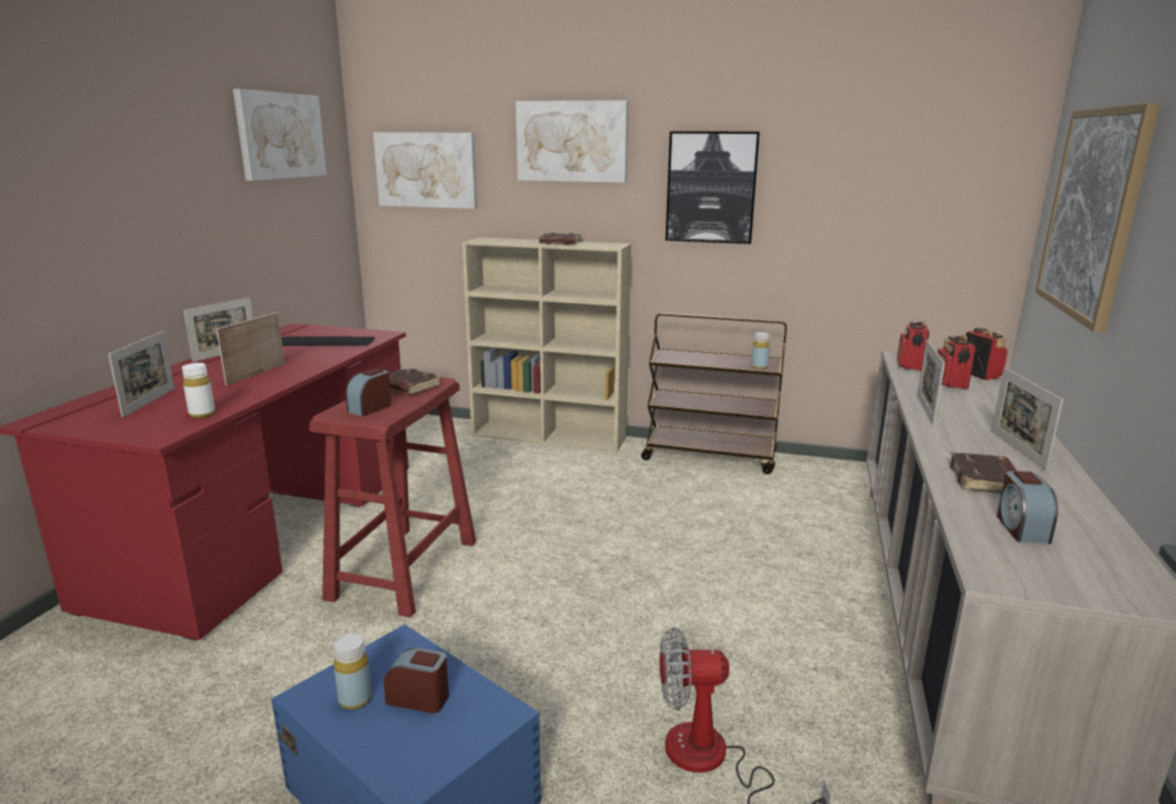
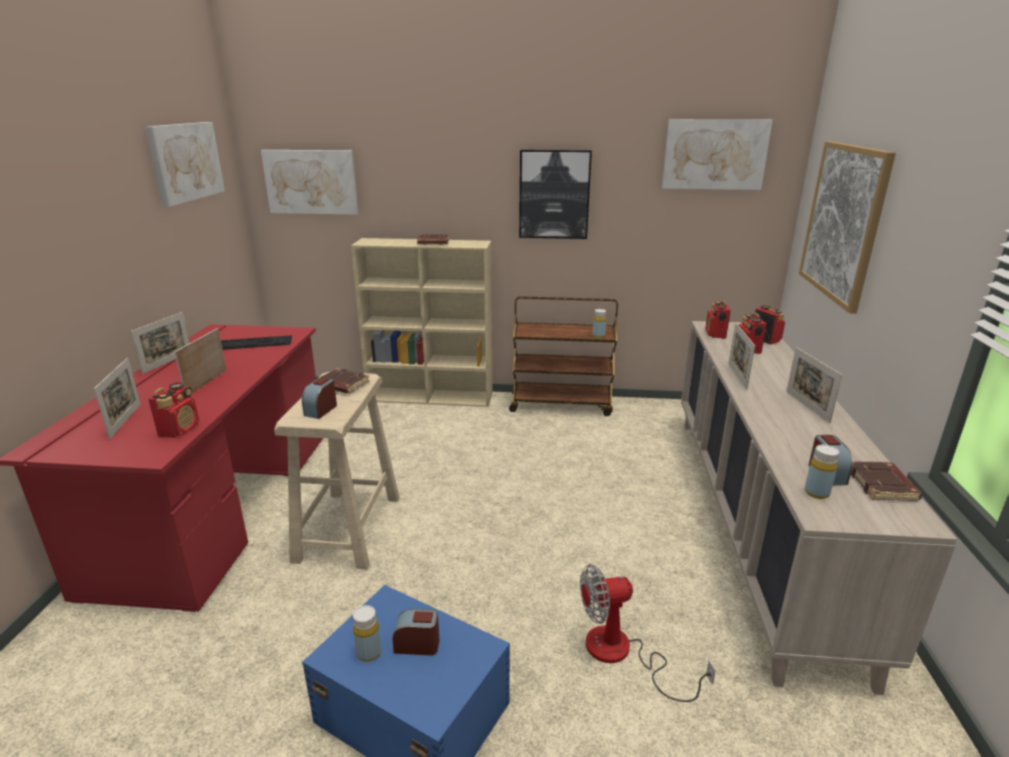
camera: 10 degrees left, 5 degrees up
white bottle [182,363,215,418] -> radio [149,383,199,438]
red stool [309,377,476,618] -> beige stool [274,372,400,569]
picture [516,100,628,183] -> picture moved to [662,119,773,190]
brown book [949,452,1017,493] -> brown book moved to [851,461,922,501]
none -> yellow bottle [805,444,839,499]

